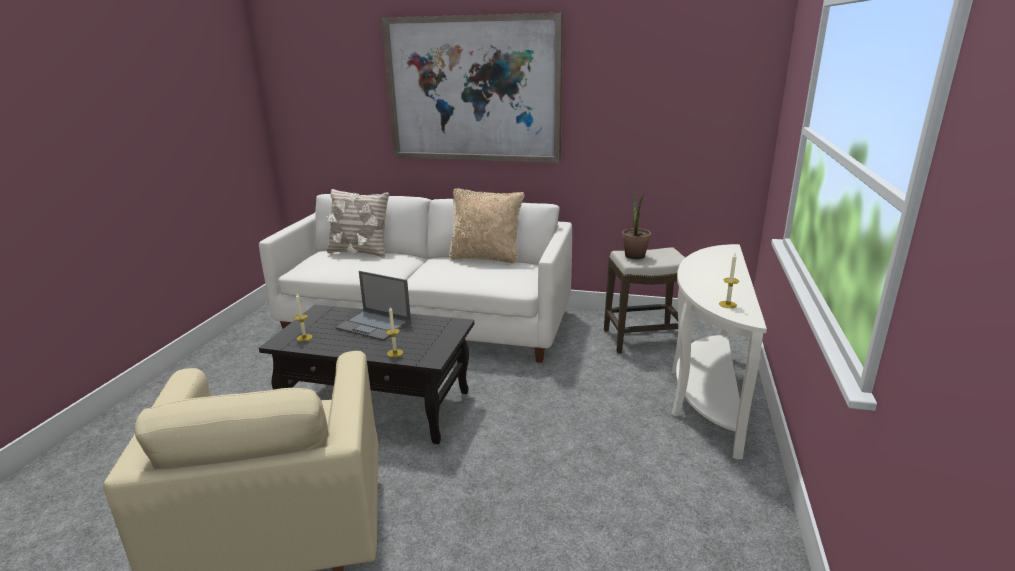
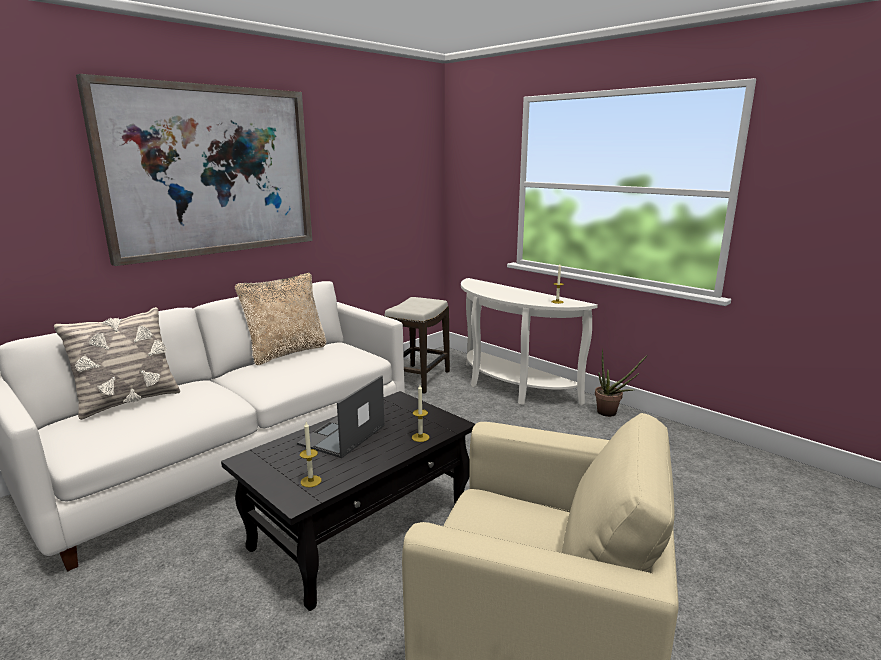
camera: 60 degrees left, 5 degrees down
laptop [335,271,411,341] -> laptop turned 150 degrees clockwise [297,375,384,458]
potted plant [622,183,651,259] -> potted plant moved to [595,349,647,417]

